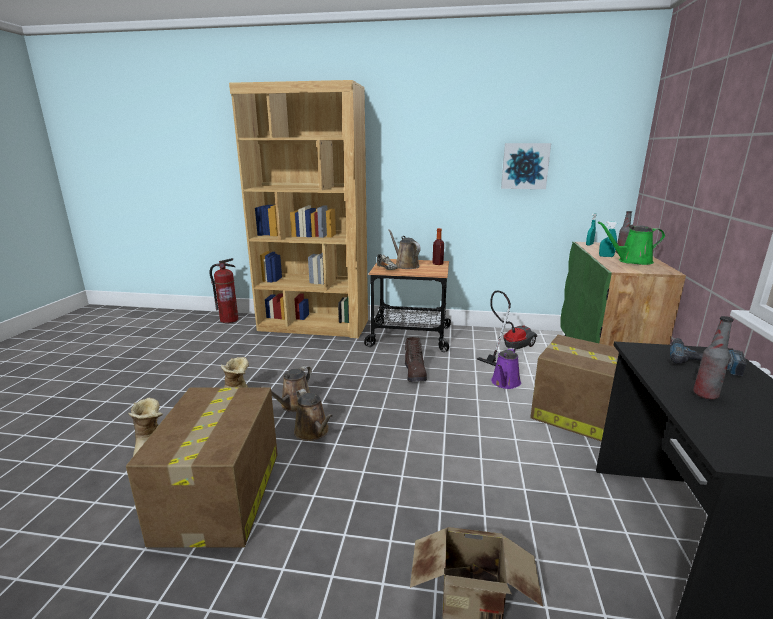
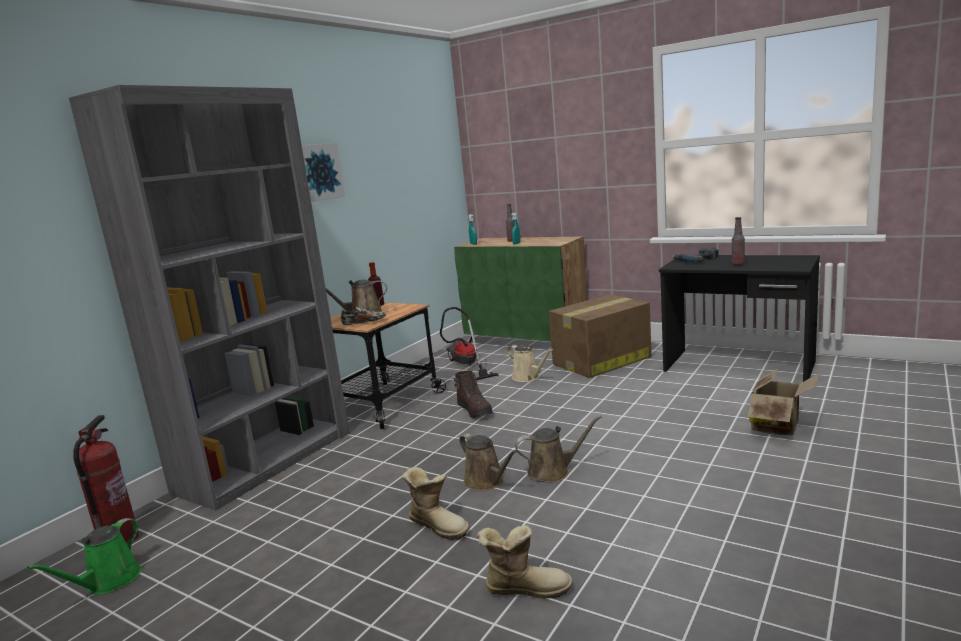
camera: 65 degrees left, 5 degrees down
cardboard box [126,387,278,547] -> none
brown bookcase [229,80,368,338] -> grey bookcase [69,85,350,511]
brown boot [405,337,427,382] -> brown boot turned 45 degrees clockwise [454,370,493,419]
purple watering can [491,348,521,389] -> beige watering can [507,345,553,382]
picture [501,143,551,189] -> picture moved to [302,143,345,202]
green watering can [597,221,665,265] -> green watering can moved to [27,518,141,594]

